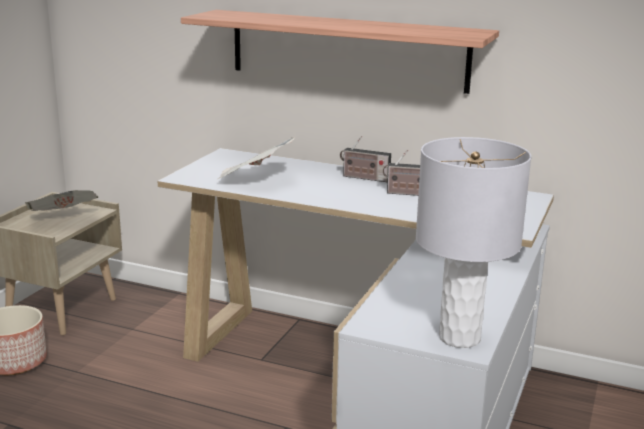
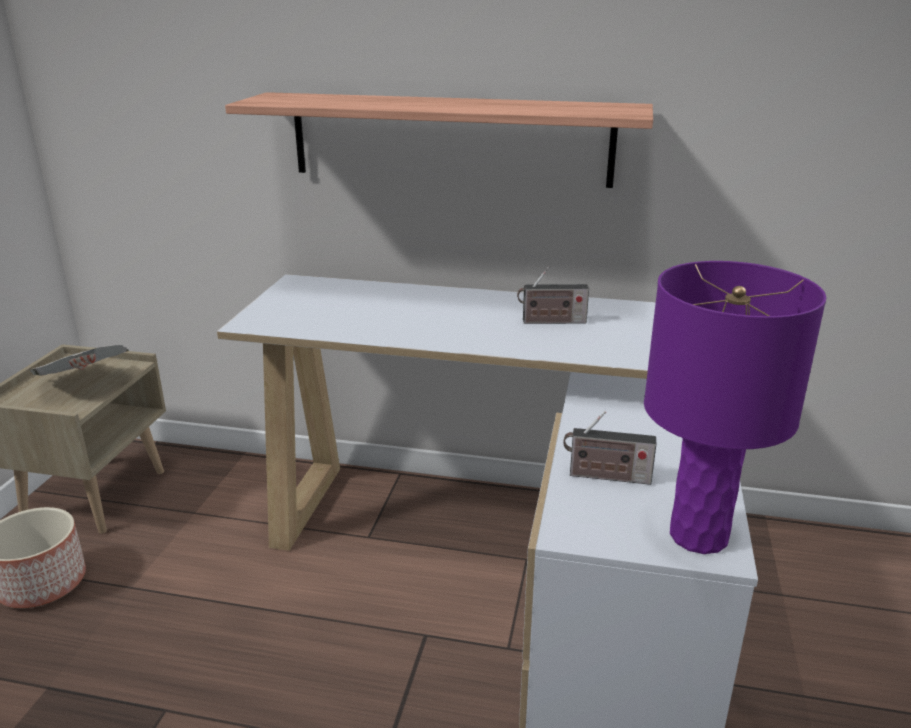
camera: 10 degrees left, 5 degrees up
newspaper [218,137,295,179] -> none
radio [340,136,391,182] -> radio moved to [563,411,656,485]
grey table lamp [416,137,532,348] -> purple table lamp [644,261,826,554]

